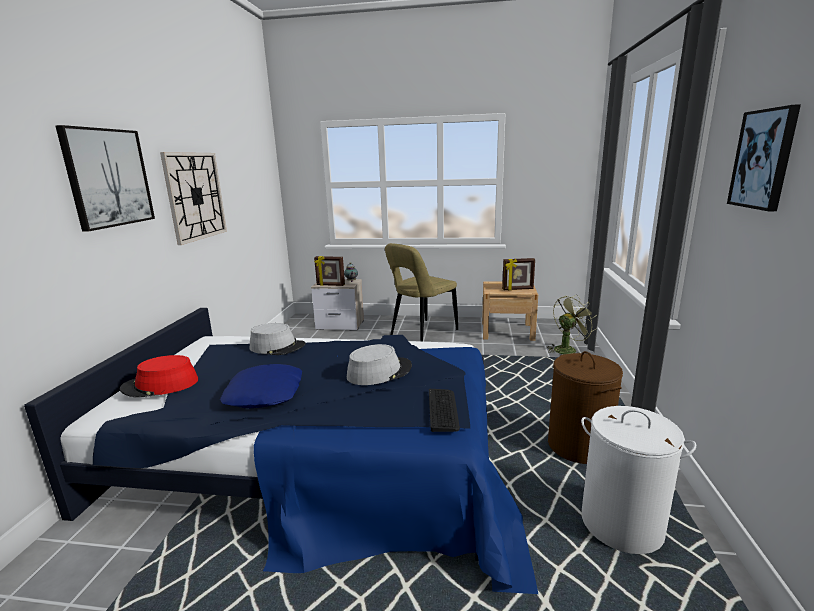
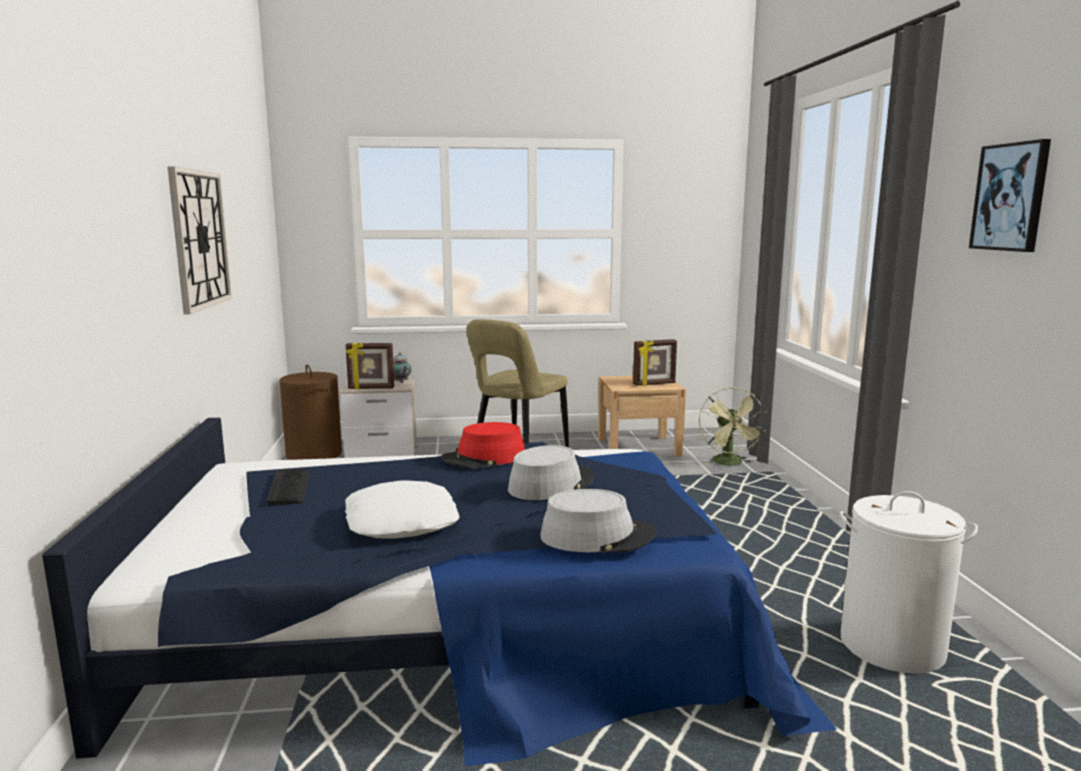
camera: 15 degrees left, 5 degrees down
picture [55,125,155,232] -> none
red hat [120,355,198,398] -> red hat moved to [441,422,525,469]
blue pillow [220,364,302,408] -> white pillow [345,480,459,539]
grey hat [250,323,306,355] -> grey hat moved to [540,489,656,553]
keyboard [429,389,460,432] -> keyboard moved to [267,469,310,506]
green fan [547,295,597,354] -> green fan turned 135 degrees clockwise [699,387,767,465]
brown laundry basket [548,351,623,464] -> brown laundry basket moved to [279,365,342,460]

